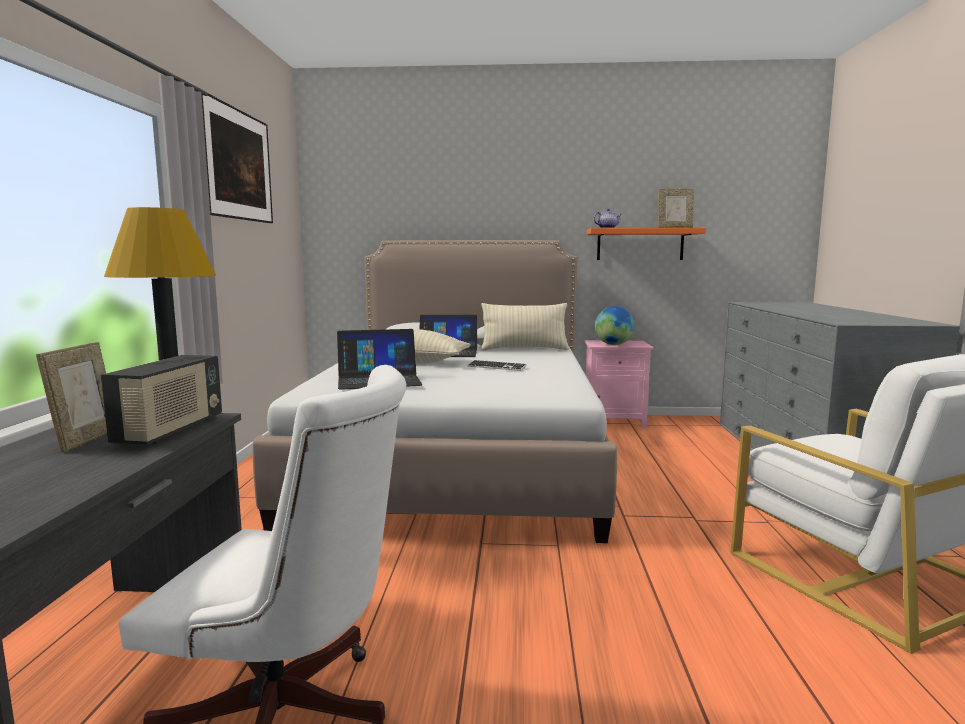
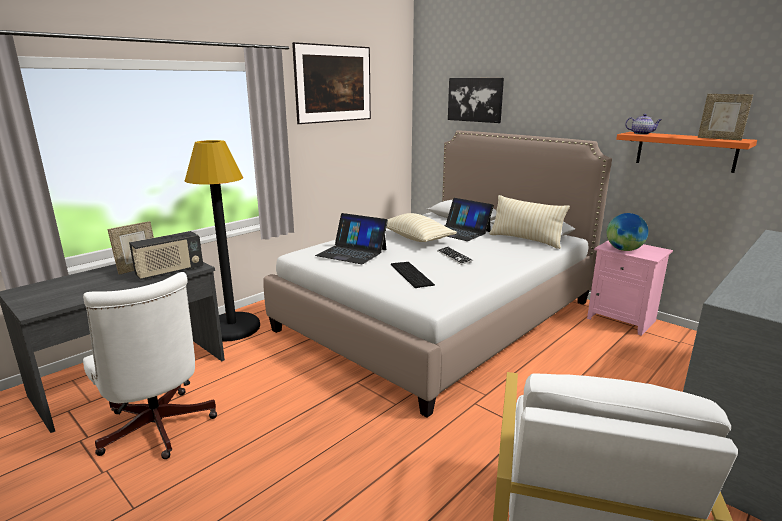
camera: 40 degrees right, 10 degrees up
none -> keyboard [391,262,435,288]
none -> picture [448,78,504,123]

